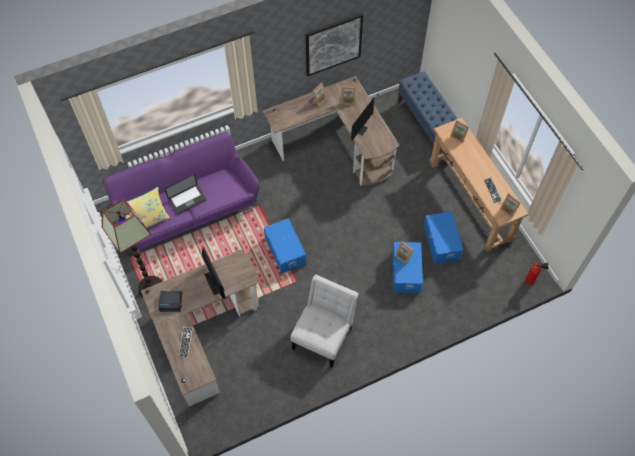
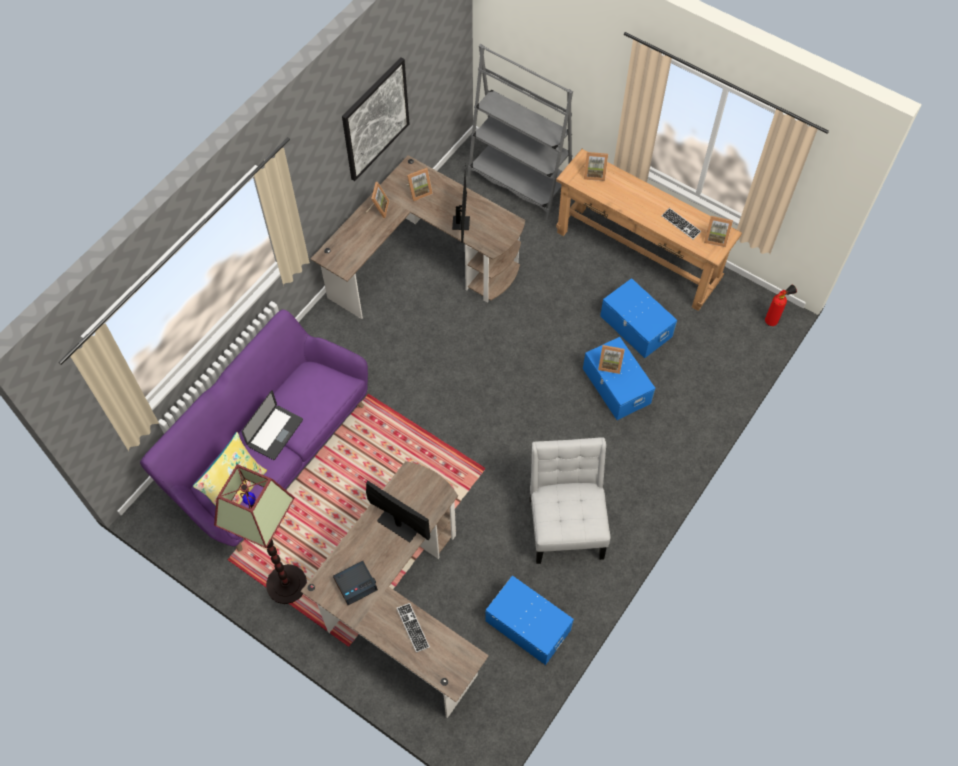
camera: 30 degrees left, 0 degrees up
blue storage box [264,218,306,274] -> blue storage box moved to [485,575,574,665]
blue bench [398,71,457,153] -> grey bookcase [468,44,573,220]

